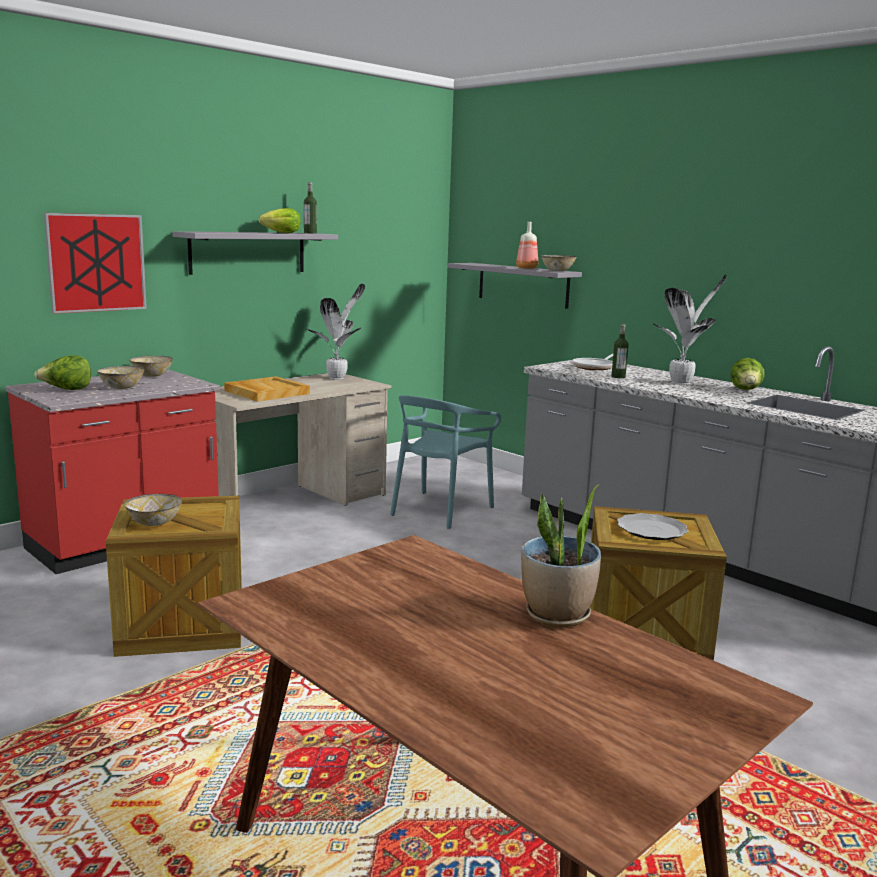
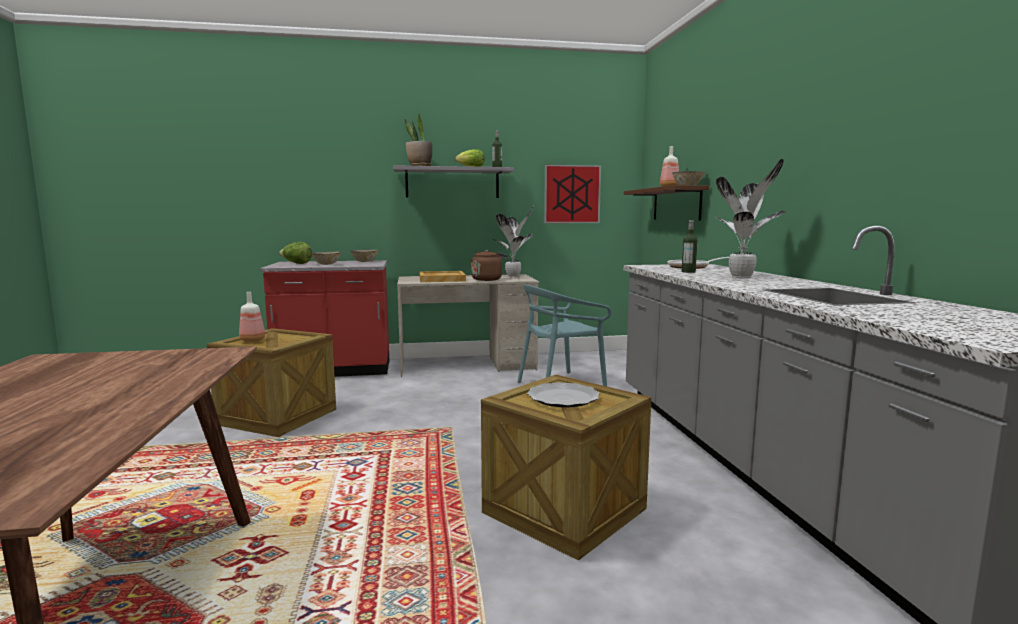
camera: 35 degrees right, 5 degrees down
picture [44,213,147,314] -> picture moved to [544,165,601,223]
bowl [124,494,182,526] -> bottle [239,292,265,342]
grey shelf [448,263,582,309] -> brown shelf [624,185,709,220]
potted plant [521,484,601,627] -> potted plant moved to [405,114,432,166]
lettuce [730,358,765,390] -> none
none -> brown kettle [471,250,508,281]

